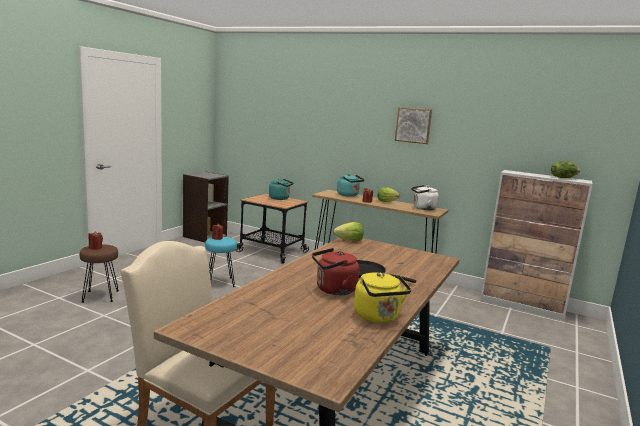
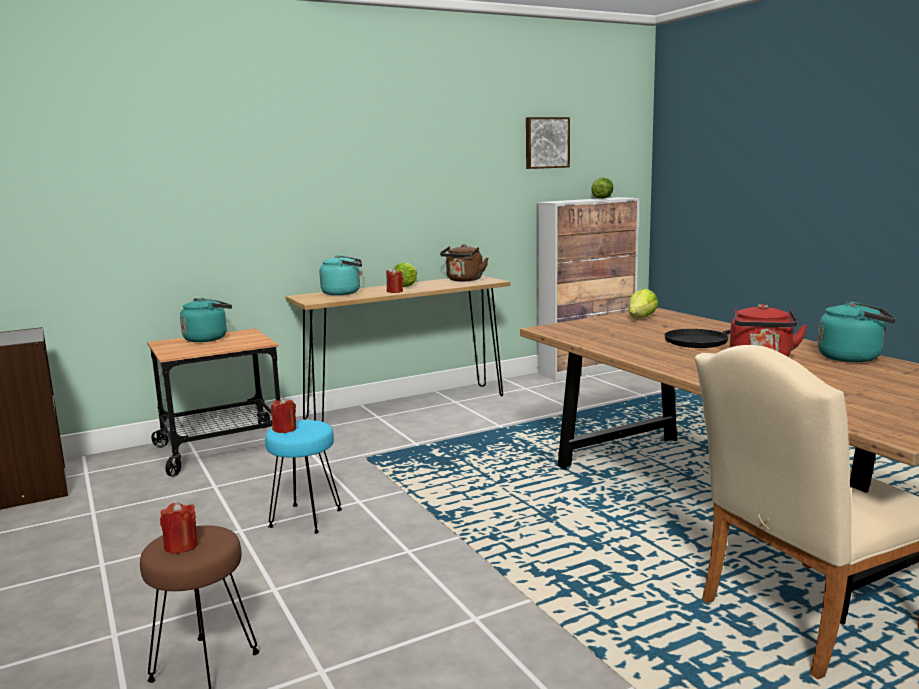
camera: 55 degrees left, 0 degrees up
lettuce [333,222,364,241] -> lettuce moved to [629,289,658,318]
yellow kettle [354,272,412,323] -> turquoise kettle [818,301,896,362]
picture [395,107,432,144] -> picture moved to [526,117,570,169]
white kettle [411,185,439,210] -> brown kettle [440,244,488,281]

